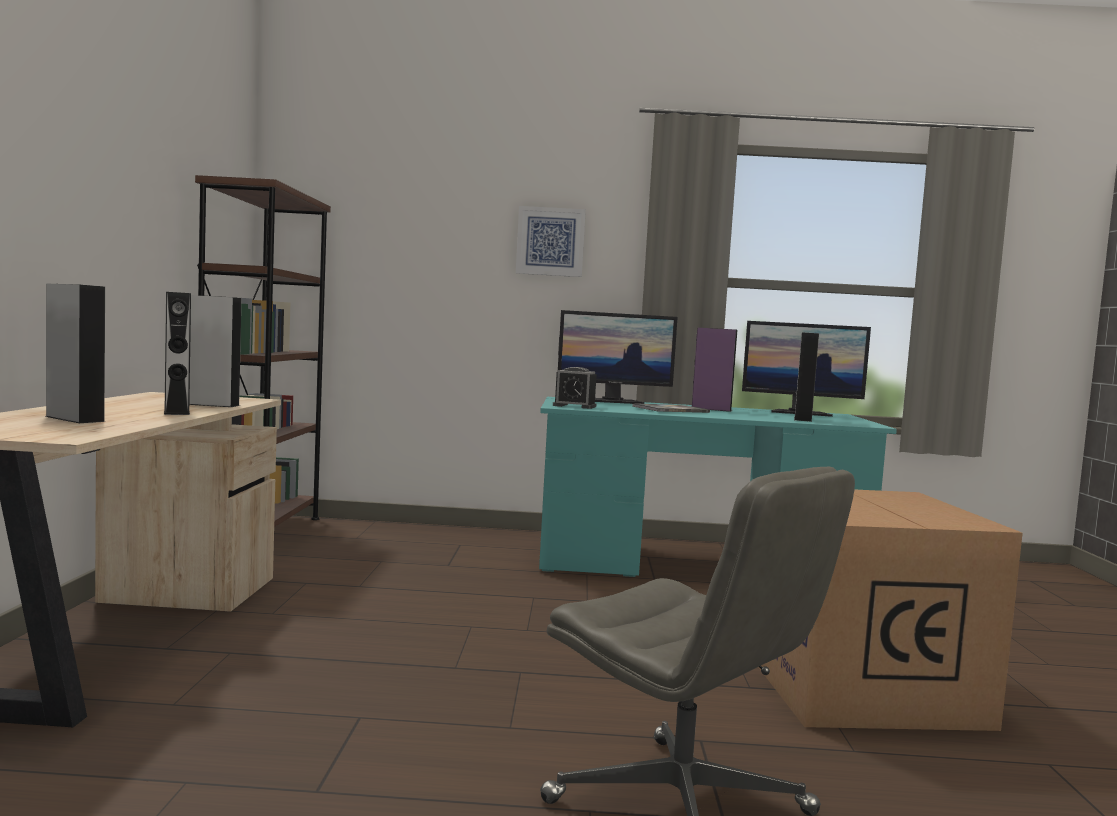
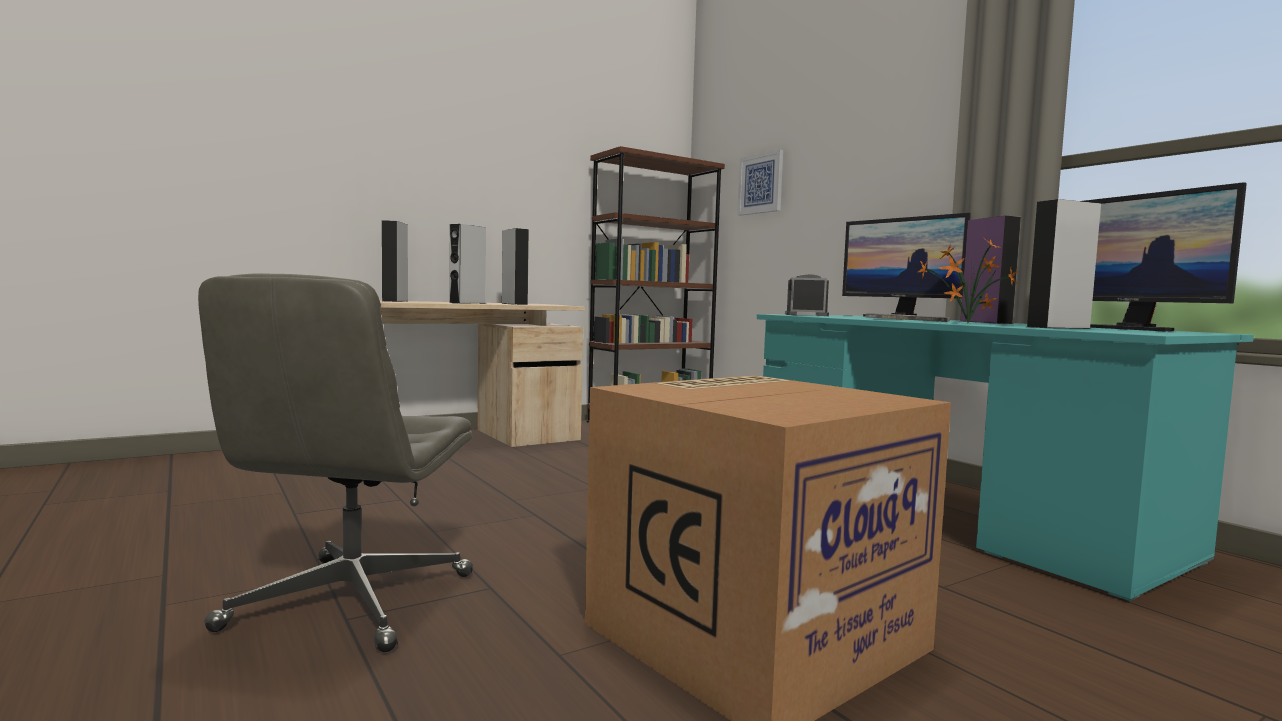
camera: 55 degrees right, 0 degrees up
picture [516,206,586,277] -> picture moved to [738,150,783,216]
alarm clock [553,367,597,409] -> alarm clock turned 120 degrees clockwise [785,274,829,316]
none -> potted plant [918,238,1018,322]

